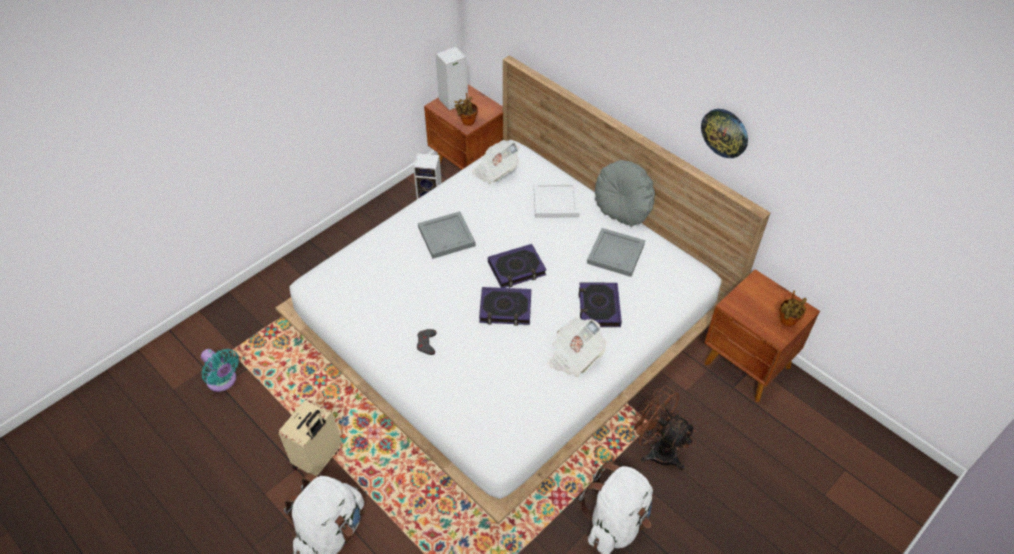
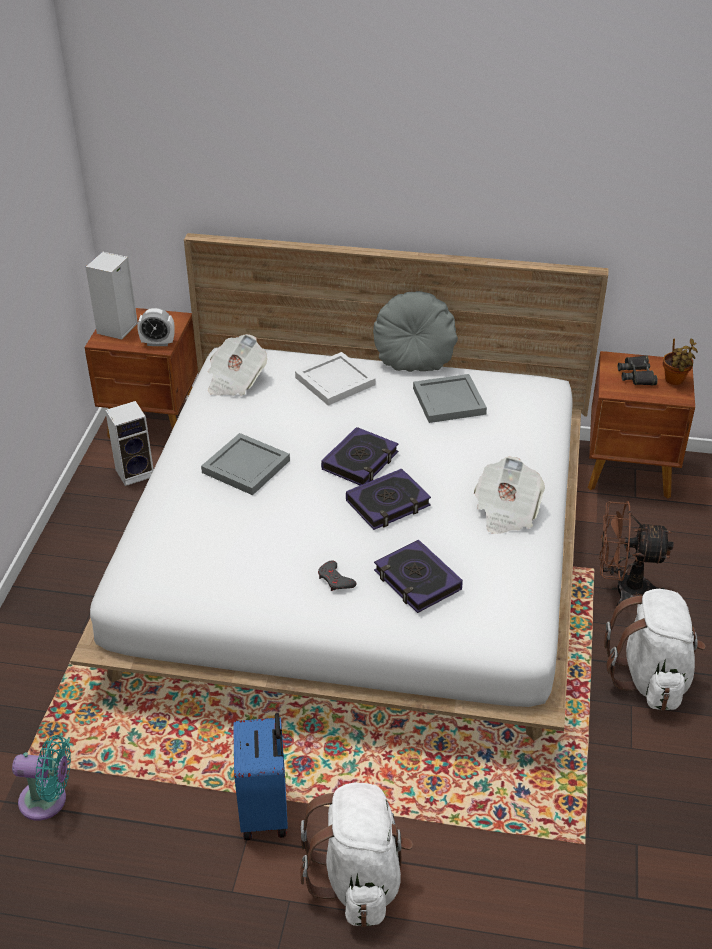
camera: 35 degrees left, 10 degrees down
beige suitcase [279,399,342,477] -> blue suitcase [233,713,288,840]
potted plant [454,93,478,126] -> alarm clock [137,308,175,346]
book [579,283,622,327] -> book moved to [374,540,463,613]
wall clock [701,109,748,158] -> none
none -> black binoculars [618,356,658,385]

